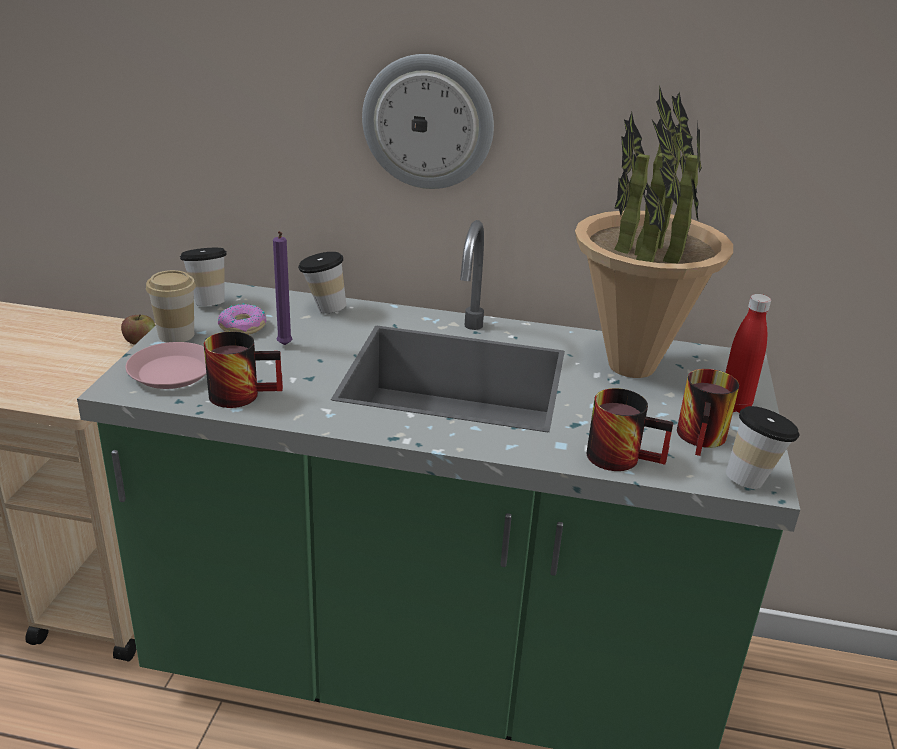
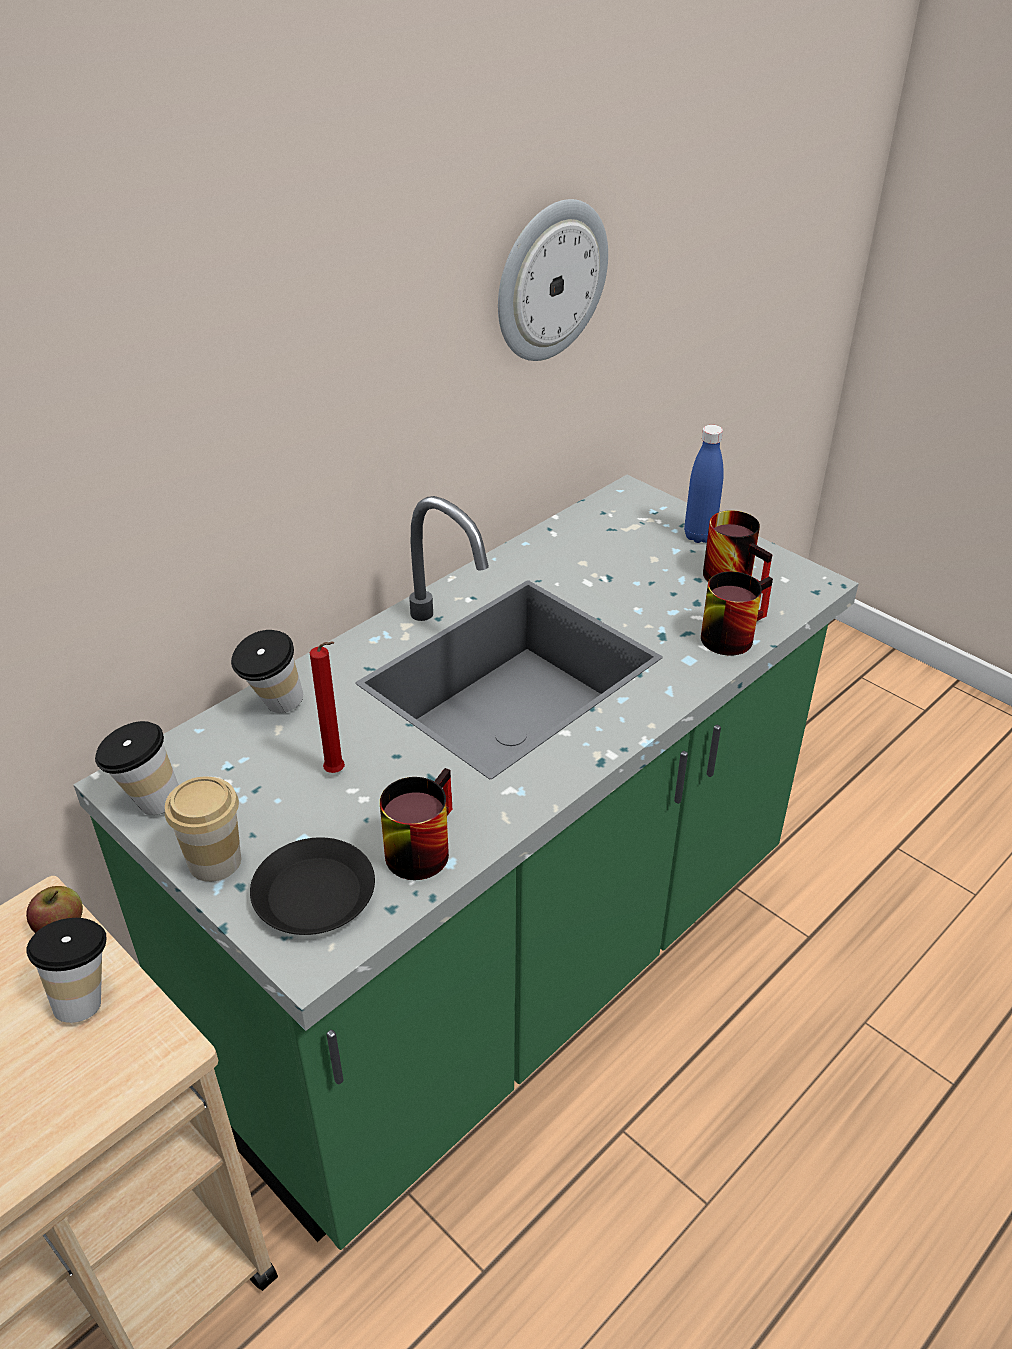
camera: 55 degrees left, 10 degrees up
pink plate [126,342,206,389] -> black plate [250,837,375,935]
donut [218,303,267,335] -> none
purple candle [273,231,293,345] -> red candle [310,641,345,773]
wall clock [362,54,494,189] -> wall clock moved to [498,199,608,361]
potted plant [575,85,733,378] -> none
red bottle [725,294,771,413] -> blue bottle [684,425,724,543]
cup [726,406,800,489] -> cup moved to [26,918,106,1023]

